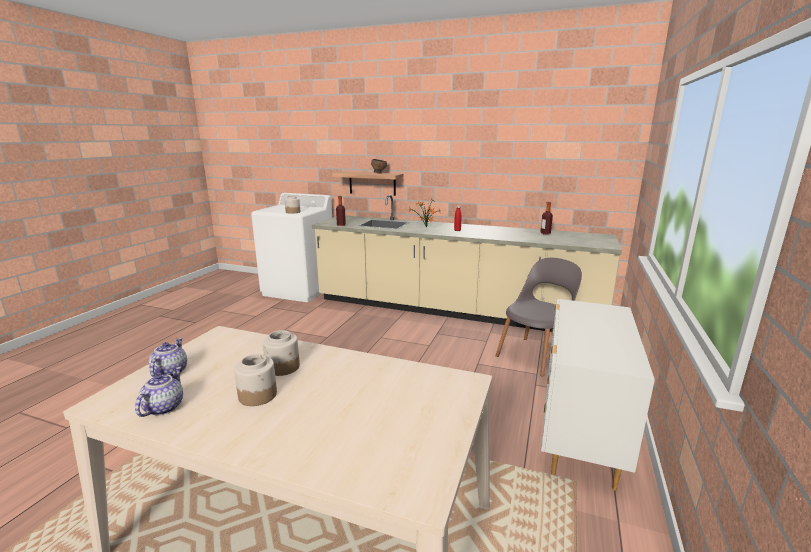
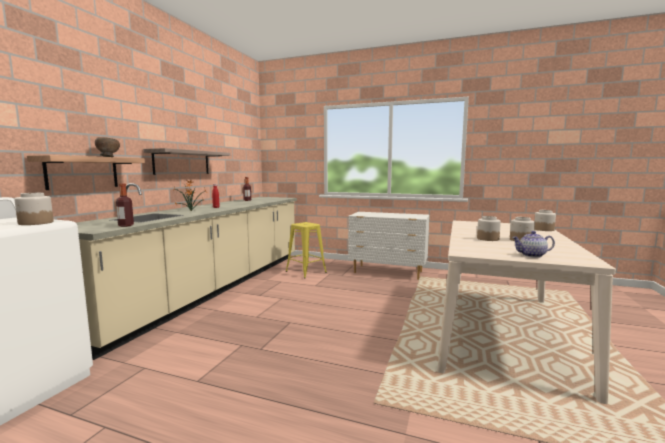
camera: 90 degrees left, 10 degrees down
teapot [135,367,183,417] -> none
grey chair [496,258,582,377] -> yellow stool [286,222,327,279]
none -> shelf [143,148,230,175]
none -> jar [534,210,556,231]

